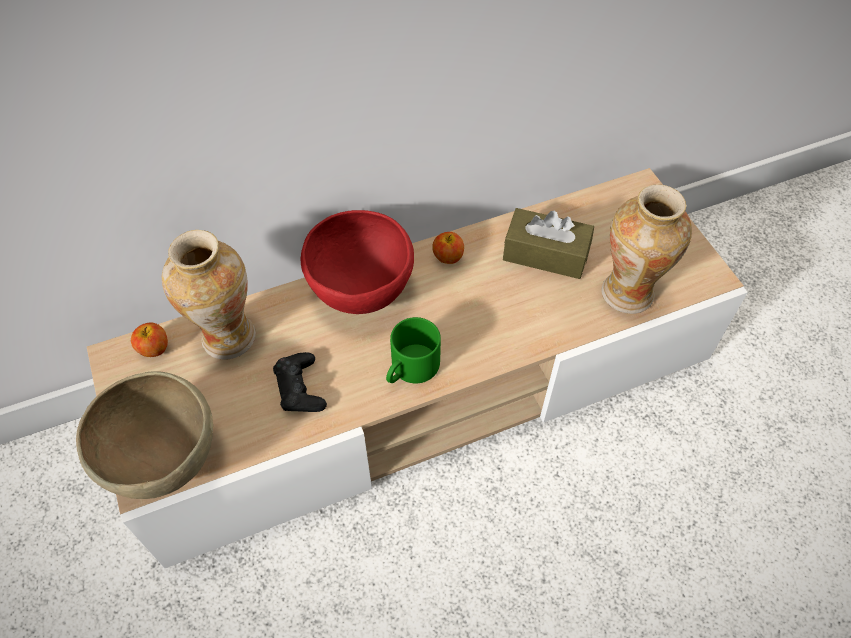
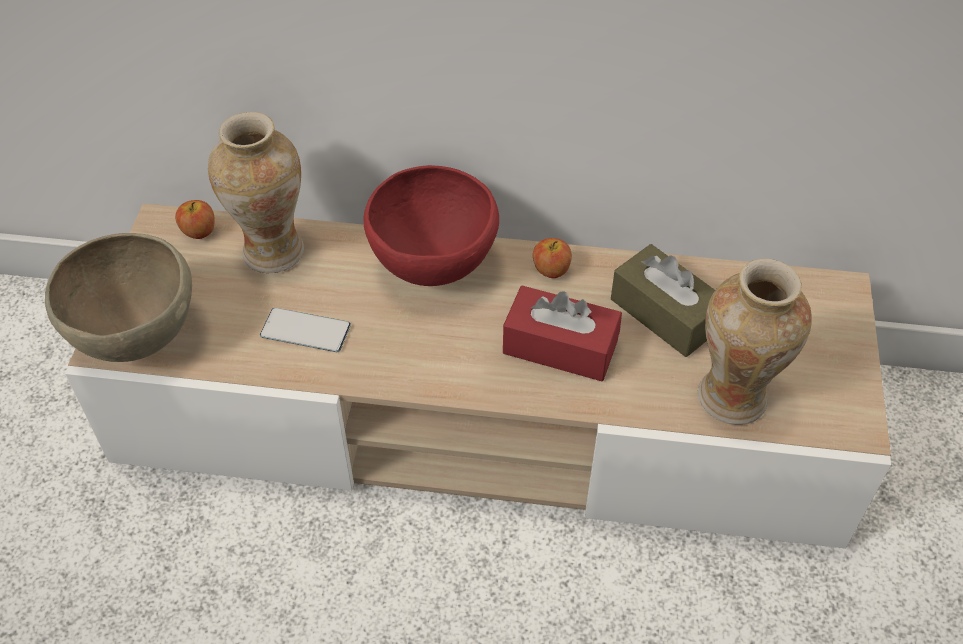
camera: 30 degrees right, 5 degrees down
black game controller [273,352,327,412] -> phone [260,308,351,352]
green mug [386,317,441,384] -> none
none -> red tissue box [503,286,622,381]

